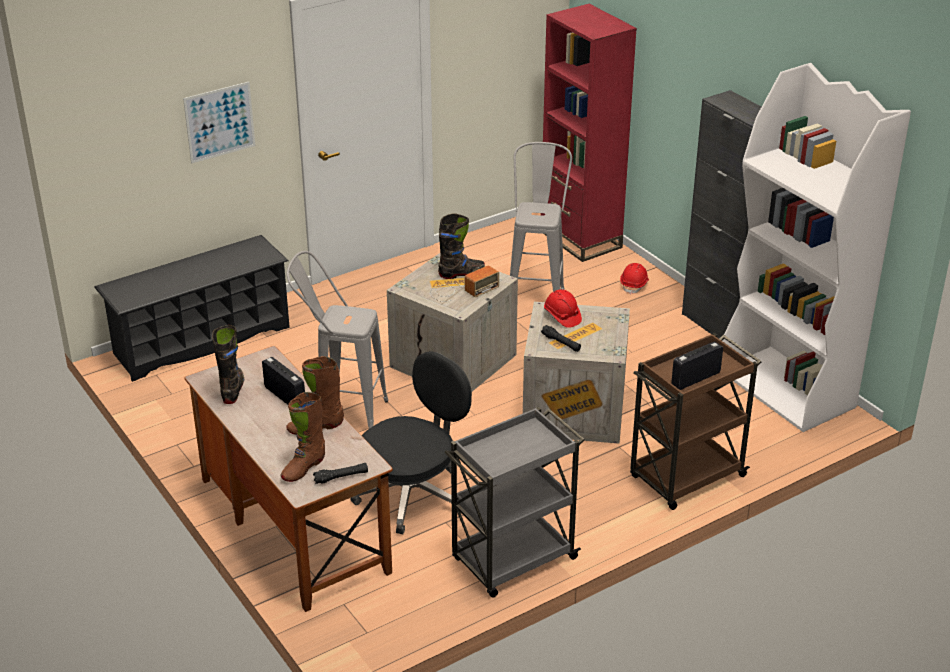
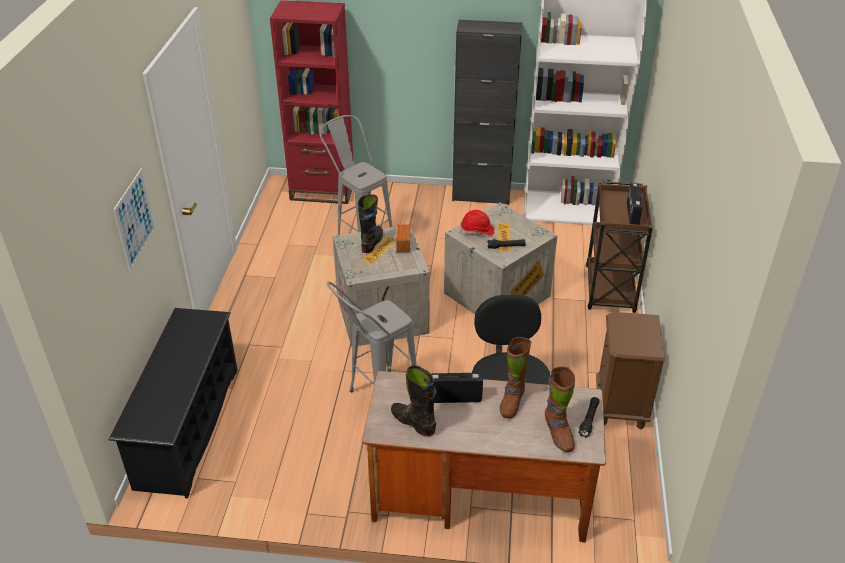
camera: 50 degrees left, 5 degrees up
grey cart [445,407,585,598] -> brown nightstand [596,312,665,430]
red hard hat [620,263,649,295] -> none

